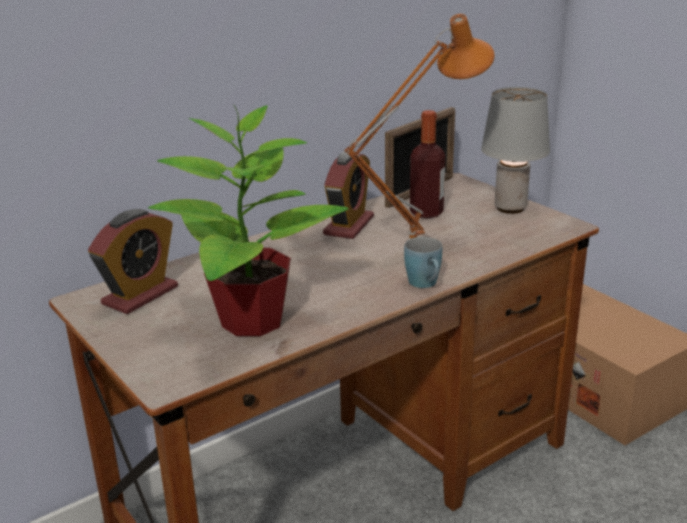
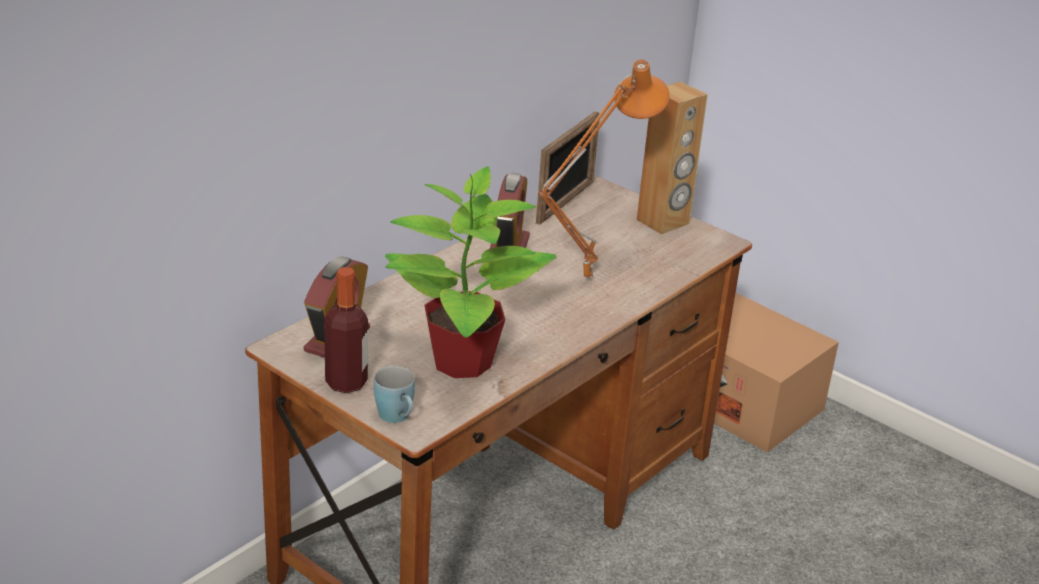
camera: 15 degrees left, 5 degrees up
blue mug [404,237,442,288] -> blue mug moved to [374,366,415,423]
bottle [410,110,445,218] -> bottle moved to [324,267,368,393]
grey table lamp [481,87,550,214] -> brown speaker [637,82,708,234]

